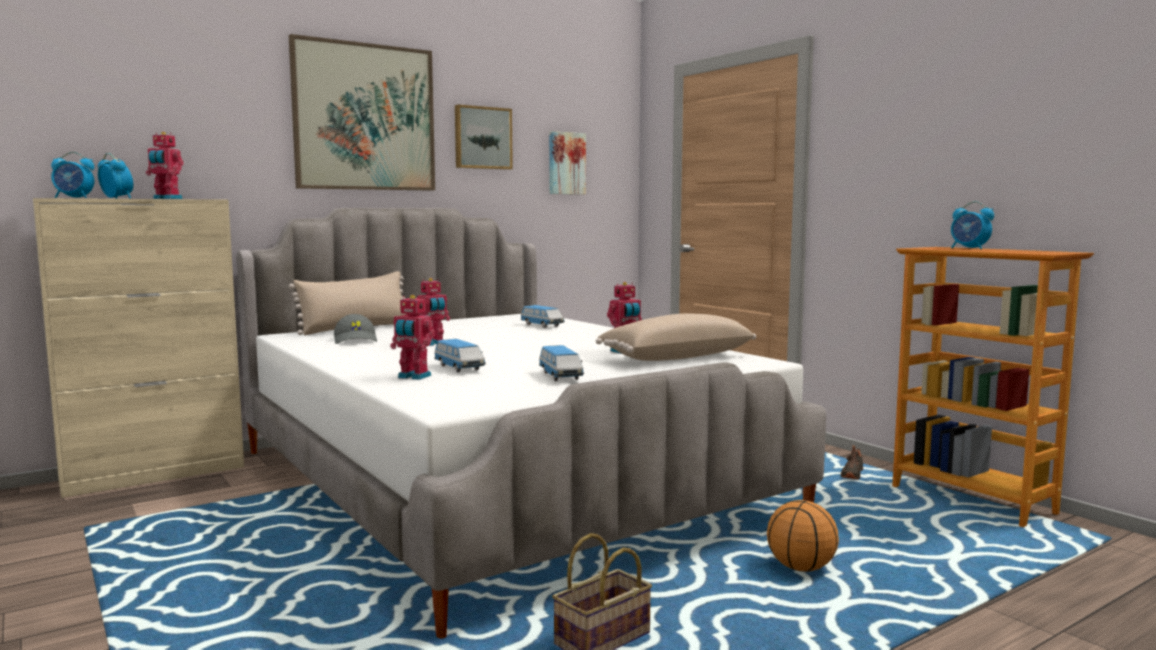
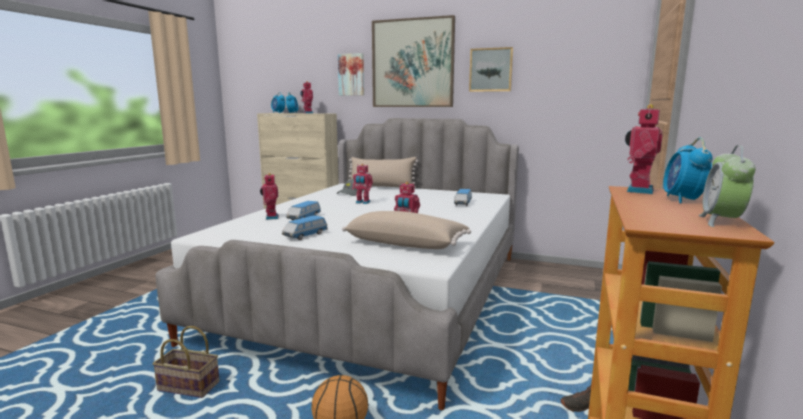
camera: 55 degrees right, 5 degrees up
picture [549,131,586,195] -> picture moved to [338,53,364,96]
none -> toy robot [625,104,663,194]
none -> alarm clock [699,145,755,227]

